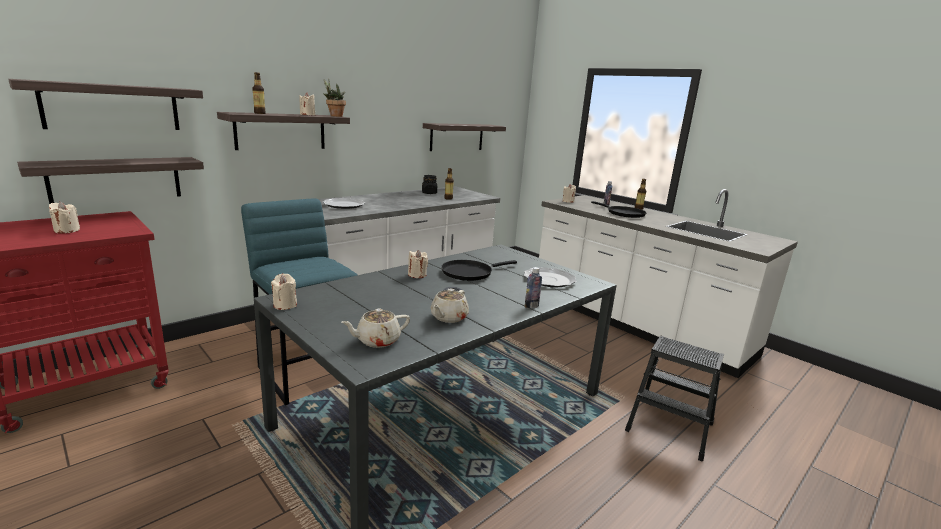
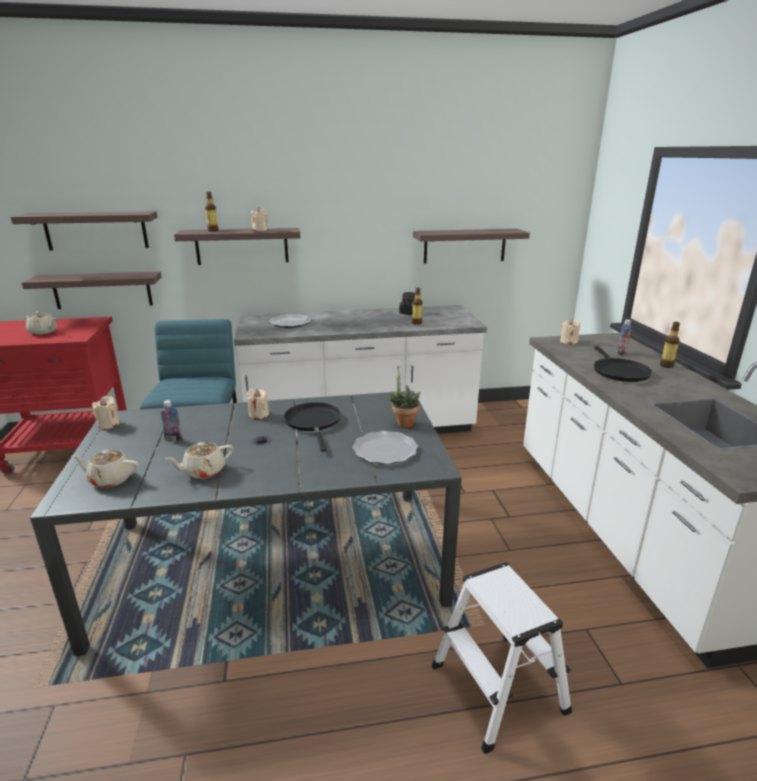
camera: 35 degrees right, 5 degrees up
beige candle [49,202,80,233] -> beige teapot [25,311,57,335]
potted plant [323,78,346,117] -> potted plant moved to [387,367,421,428]
black frying pan [441,260,517,281] -> black frying pan turned 75 degrees clockwise [284,402,341,452]
bottle [525,267,542,309] -> bottle moved to [160,400,182,442]
black step ladder [625,335,724,461] -> white step ladder [432,562,572,754]

